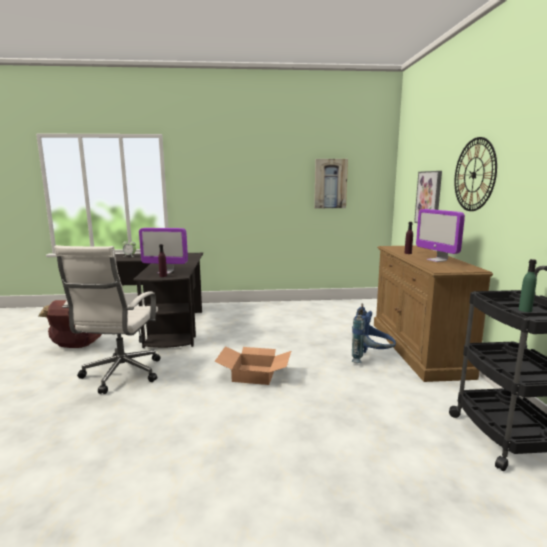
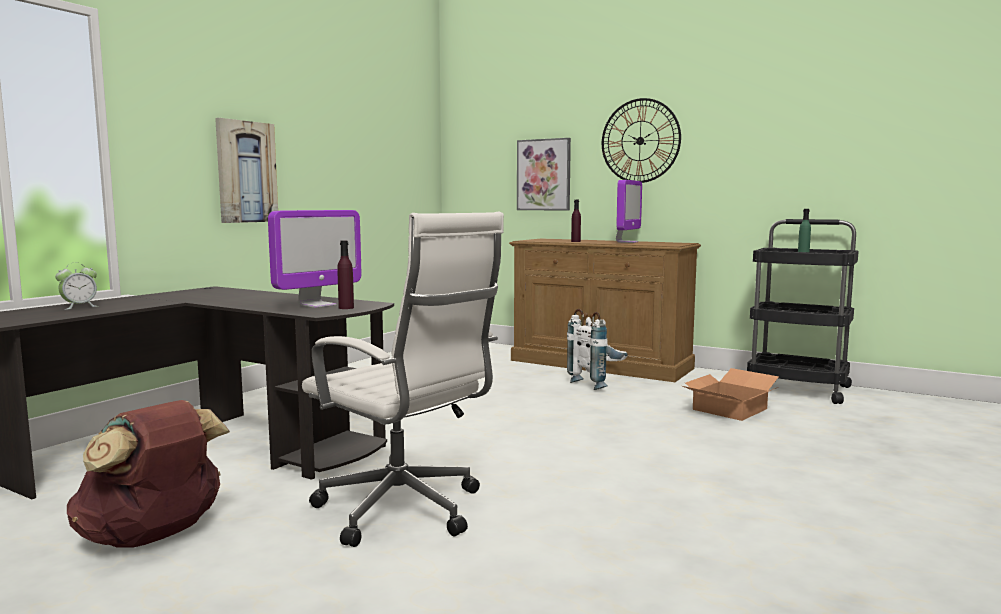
camera: 55 degrees left, 5 degrees down
cardboard box [214,346,291,385] -> cardboard box moved to [683,368,779,421]
picture [314,159,348,208] -> picture moved to [215,118,278,223]
blue backpack [351,303,396,363] -> white backpack [567,309,627,390]
monitor [416,209,465,262] -> monitor turned 75 degrees counterclockwise [616,180,642,243]

